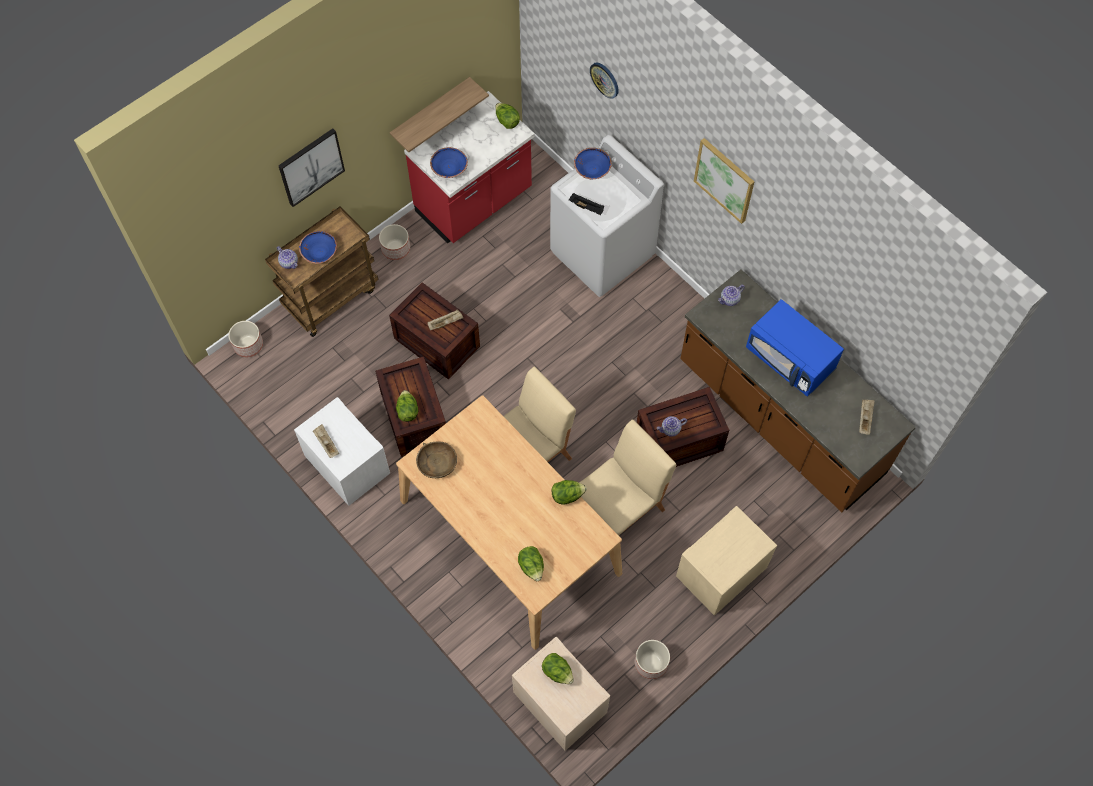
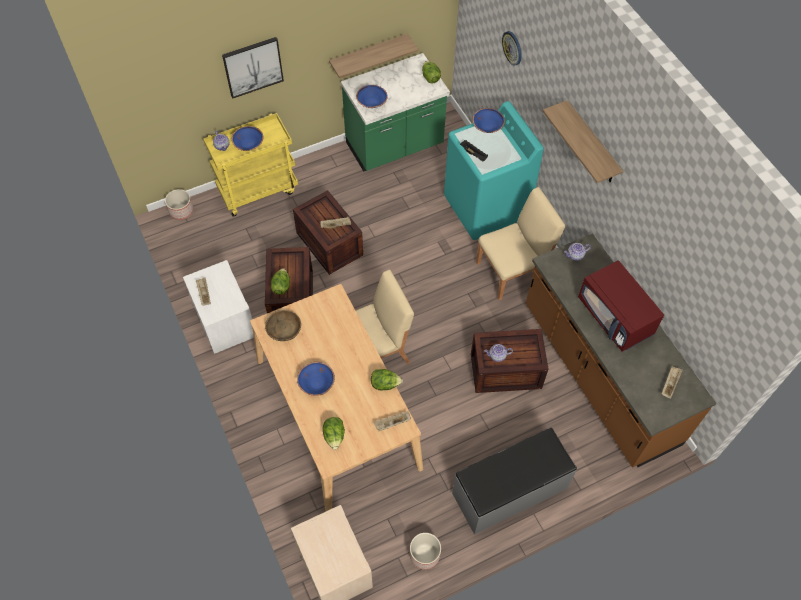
camera: 15 degrees right, 5 degrees down
brown cart [265,206,378,337] -> yellow cart [204,113,298,217]
planter [379,224,410,260] -> none
red counter [404,91,535,243] -> green counter [341,53,450,172]
lettuce [542,653,574,684] -> none
white washing machine [550,135,664,297] -> turquoise washing machine [444,101,544,240]
beige chair [579,419,676,536] -> beige chair moved to [476,187,565,300]
beige nightstand [676,506,777,616] -> grey bench [452,428,577,535]
picture [694,138,754,224] -> shelf [543,100,623,183]
blue microwave [746,299,844,397] -> red microwave [578,260,664,352]
none -> blue bowl [297,362,335,396]
none -> beige tray [374,411,411,431]

